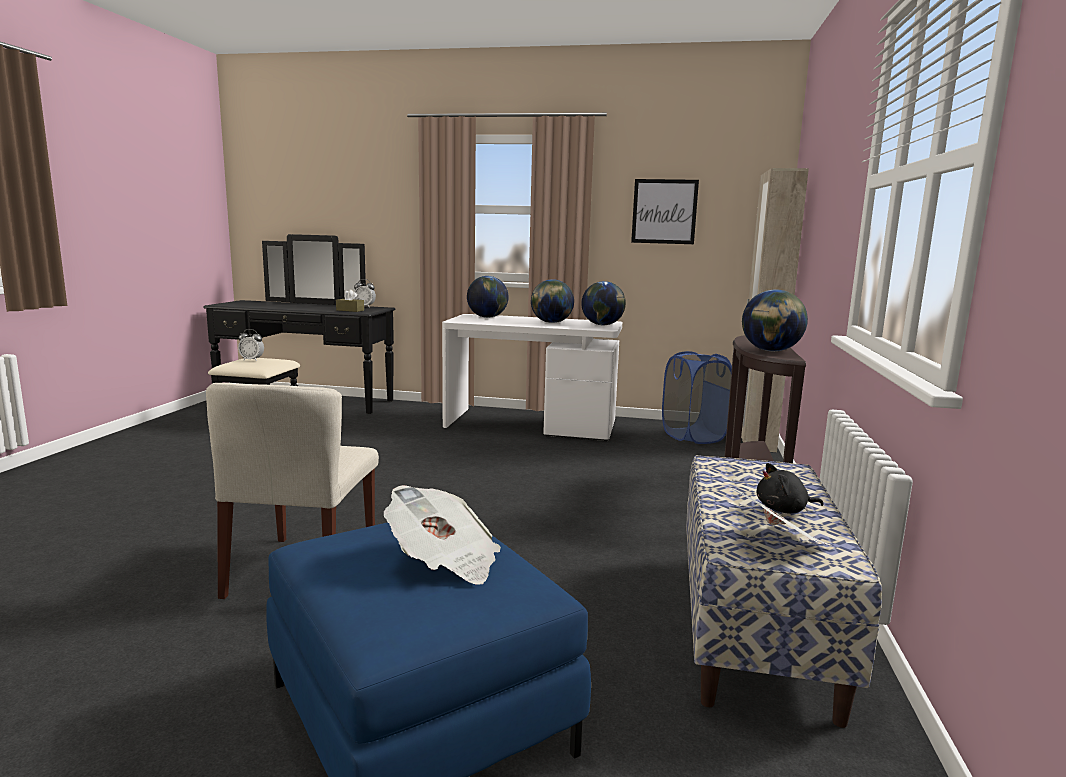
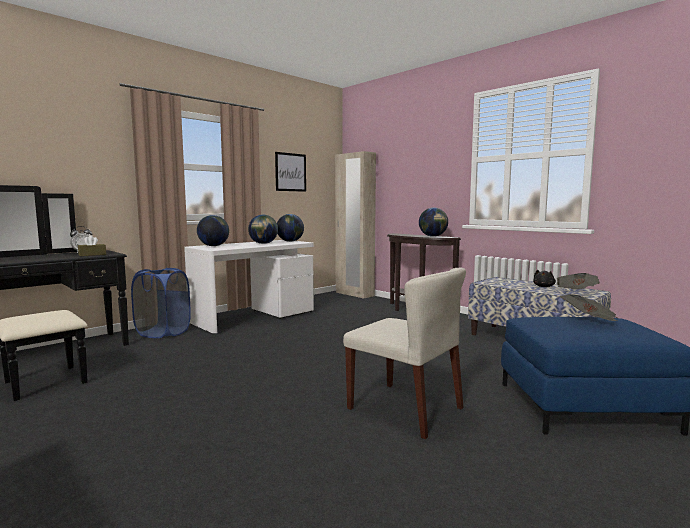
camera: 55 degrees left, 5 degrees down
alarm clock [238,329,264,361] -> none
blue laundry basket [662,351,732,444] -> blue laundry basket moved to [131,268,191,338]

